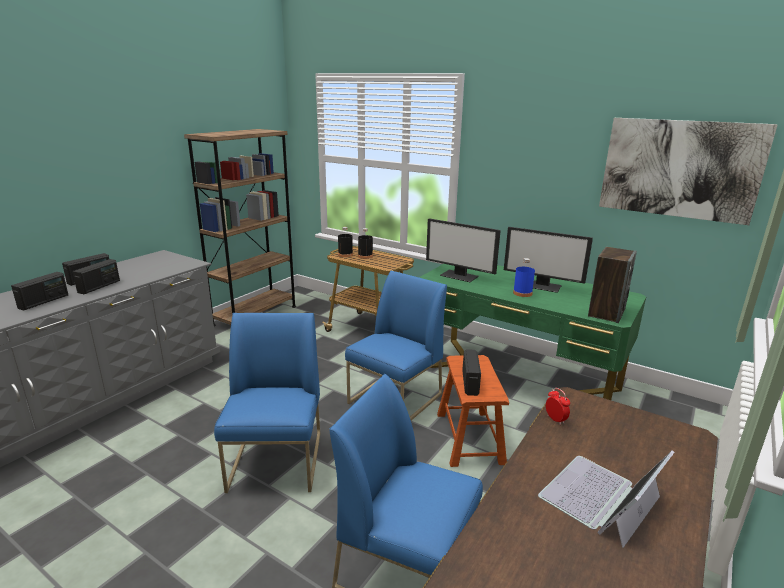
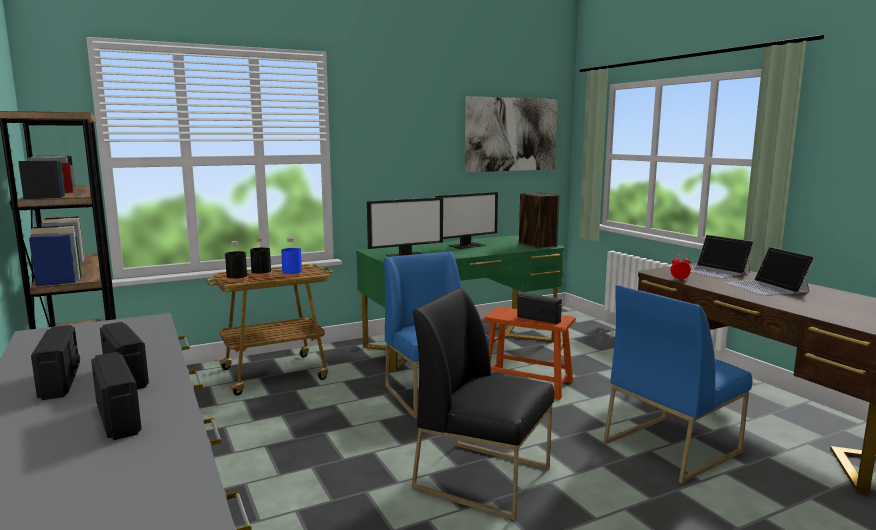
camera: 60 degrees left, 10 degrees down
blue chair [214,313,320,493] -> black chair [411,287,554,521]
blue bottle [513,258,535,297] -> blue bottle moved to [281,238,303,278]
none -> laptop [690,235,754,279]

